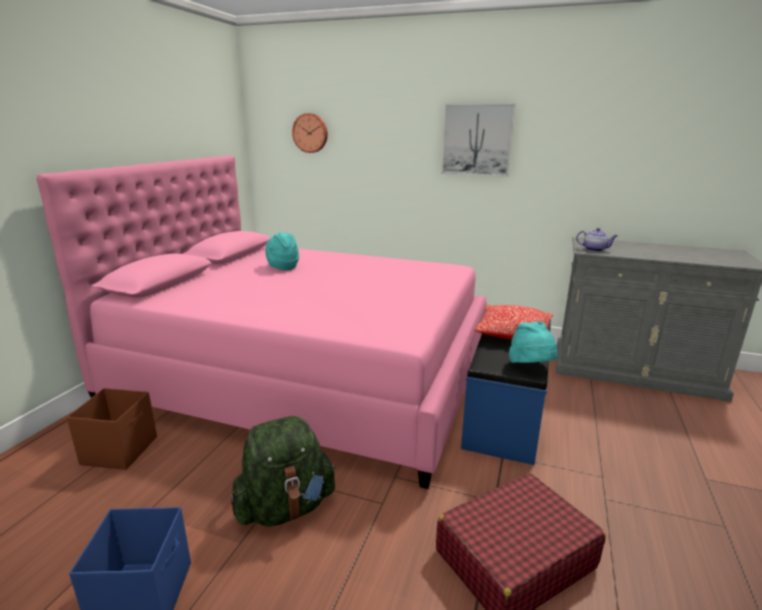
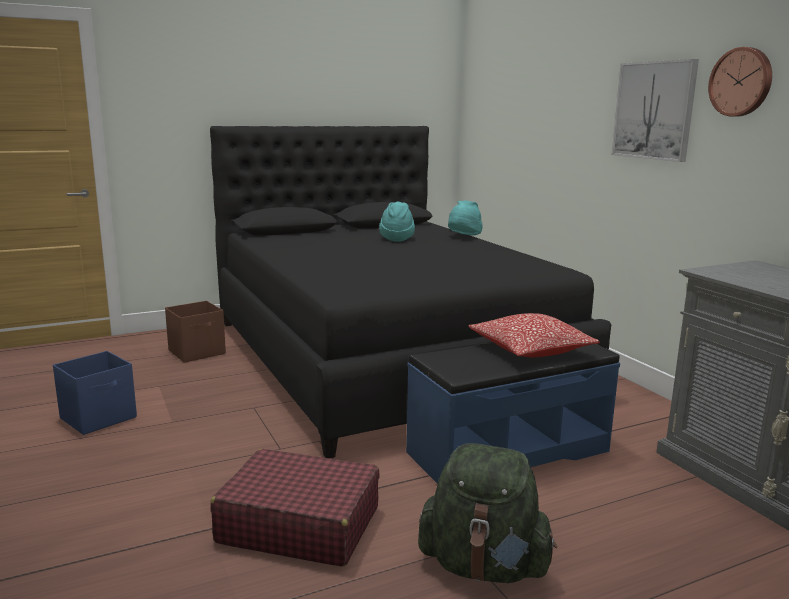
camera: 45 degrees right, 5 degrees down
pink bed [37,155,486,489] -> black bed [210,126,611,458]
green backpack [231,416,336,527] -> green backpack moved to [418,443,557,583]
wall clock [292,113,328,153] -> wall clock moved to [708,47,772,117]
turquoise hat [509,321,558,363] -> turquoise hat moved to [448,200,483,235]
teapot [576,228,618,252] -> none

